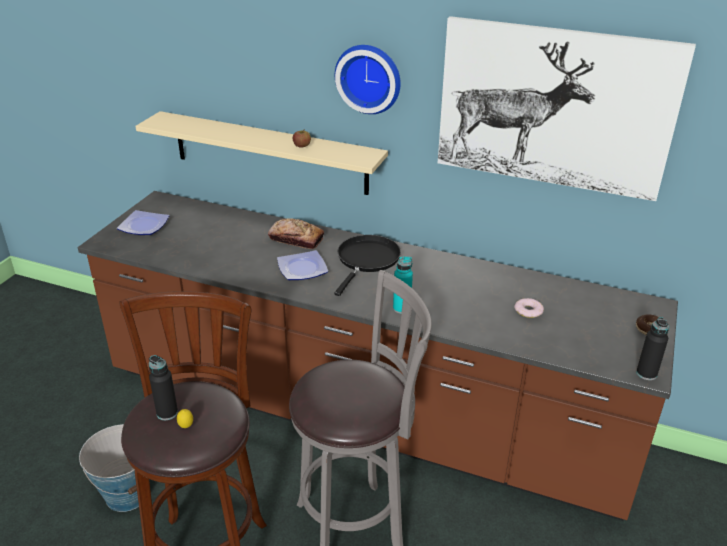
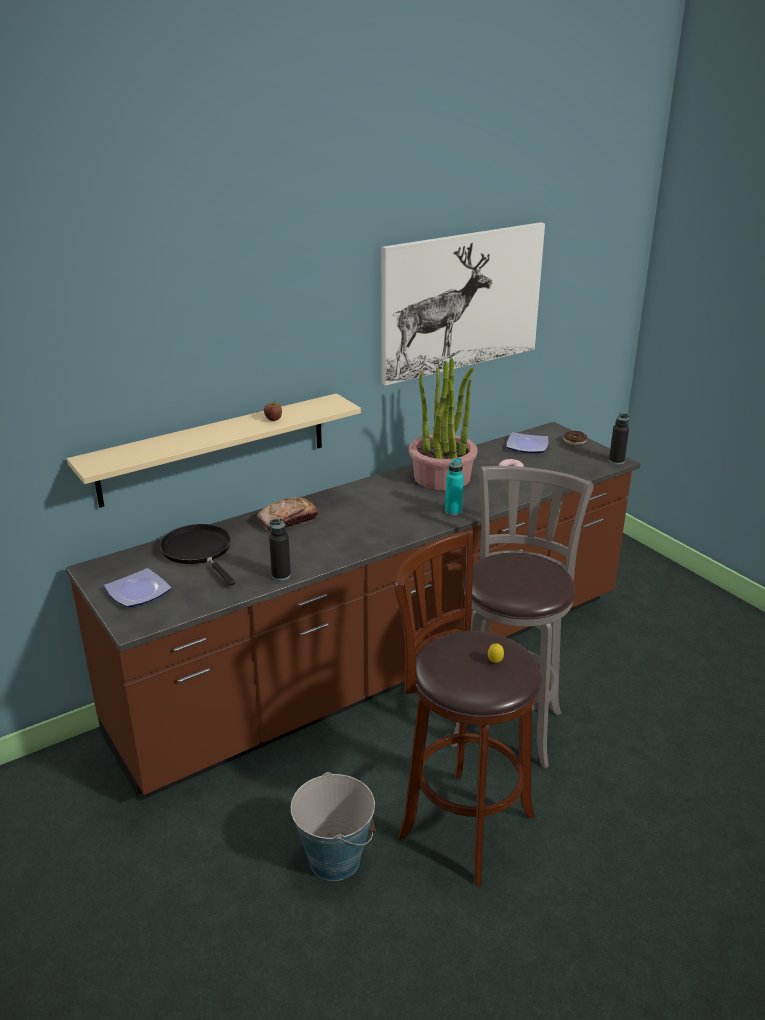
camera: 55 degrees left, 5 degrees down
black bottle [149,355,178,420] -> black bottle moved to [269,518,291,581]
plate [277,250,328,280] -> plate moved to [507,432,548,453]
black frying pan [334,235,401,296] -> black frying pan moved to [159,524,235,586]
wall clock [335,45,401,114] -> none
none -> potted plant [409,358,478,490]

